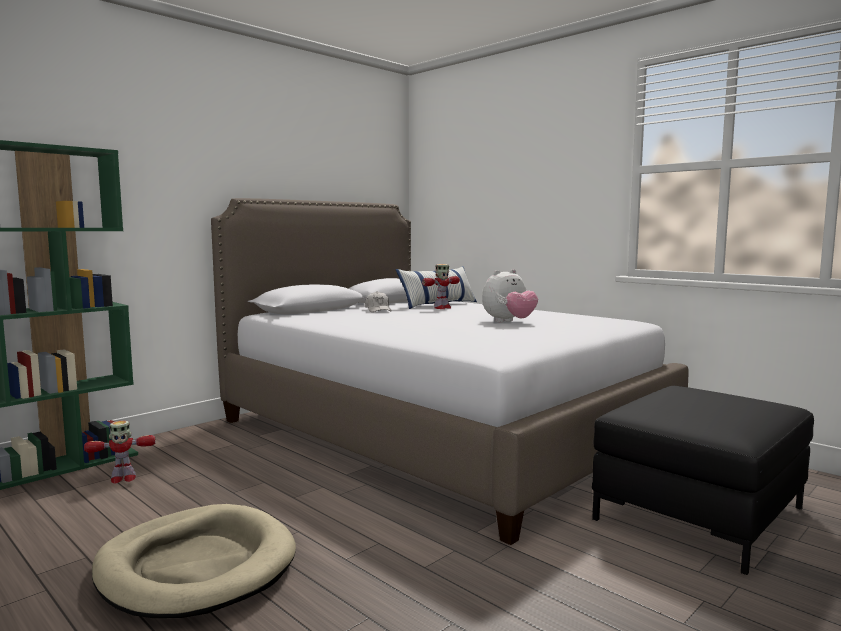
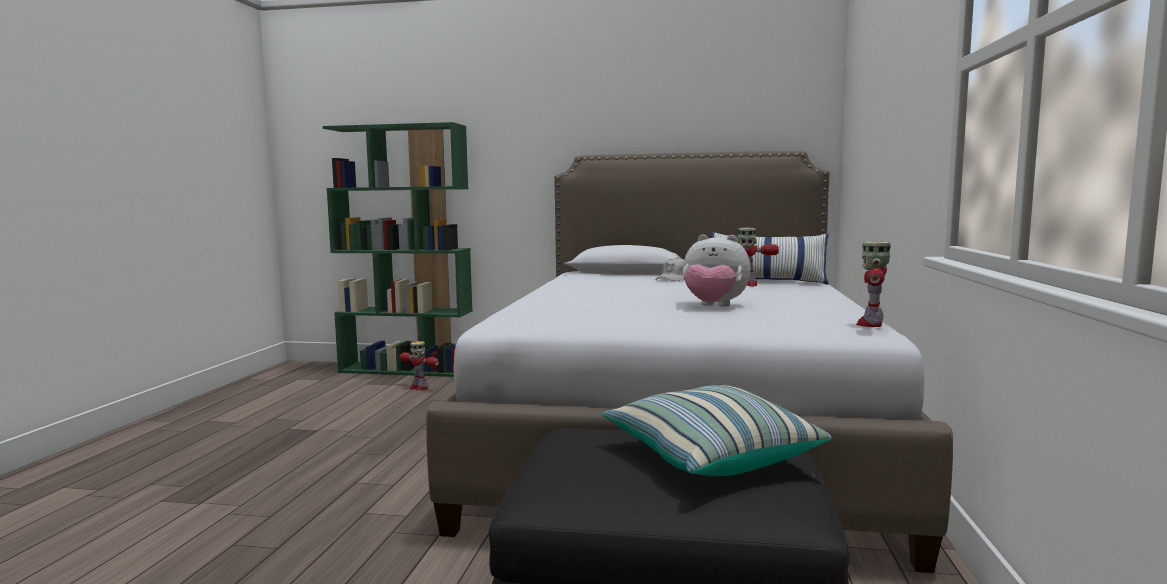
camera: 55 degrees right, 0 degrees up
beige dog bed [92,504,296,618] -> none
none -> pillow [602,385,832,476]
none -> toy robot [856,241,891,327]

